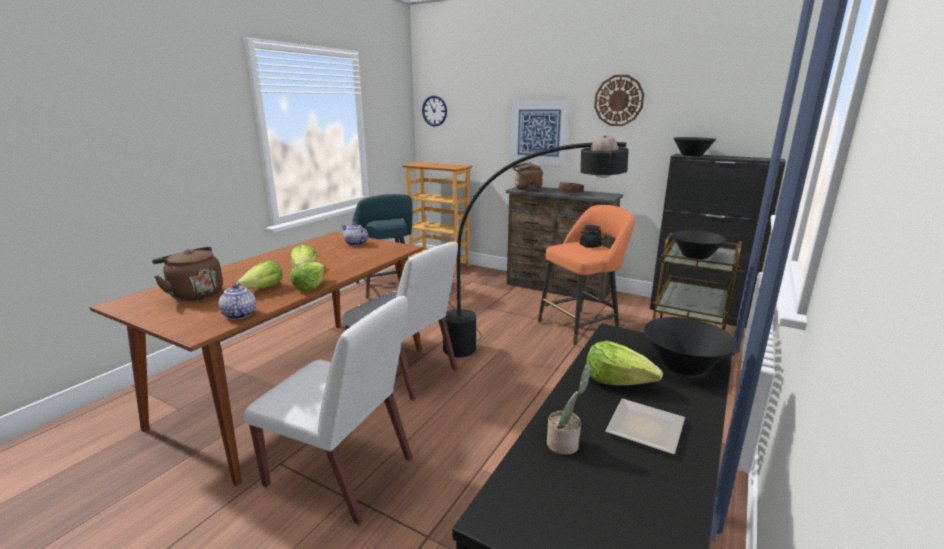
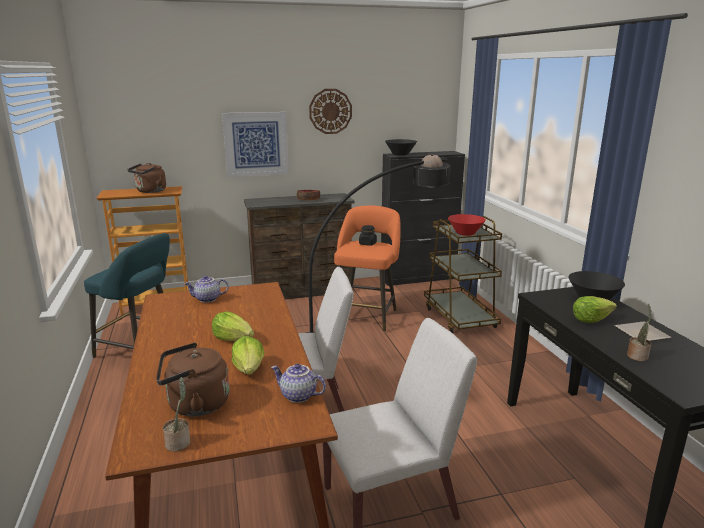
camera: 45 degrees left, 0 degrees up
lettuce [290,262,324,291] -> none
wall clock [422,95,447,127] -> none
brown kettle [512,162,543,191] -> brown kettle moved to [127,163,166,193]
black bowl [672,231,727,260] -> red bowl [448,214,486,236]
none -> potted plant [162,377,190,452]

